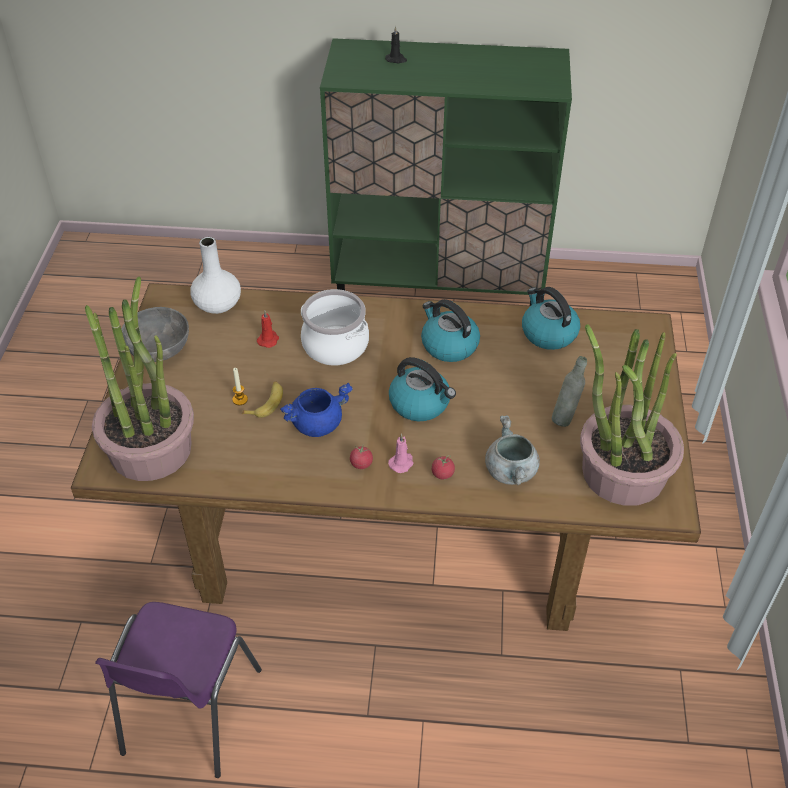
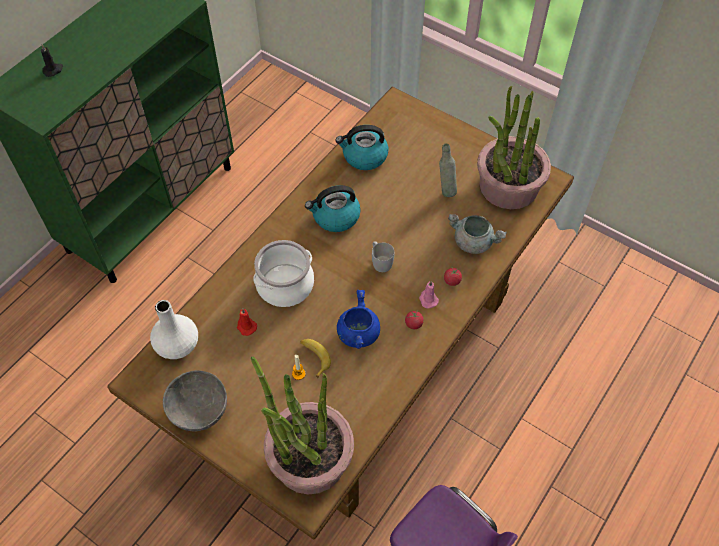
camera: 60 degrees left, 10 degrees up
kettle [389,357,456,421] -> white mug [372,241,395,272]

